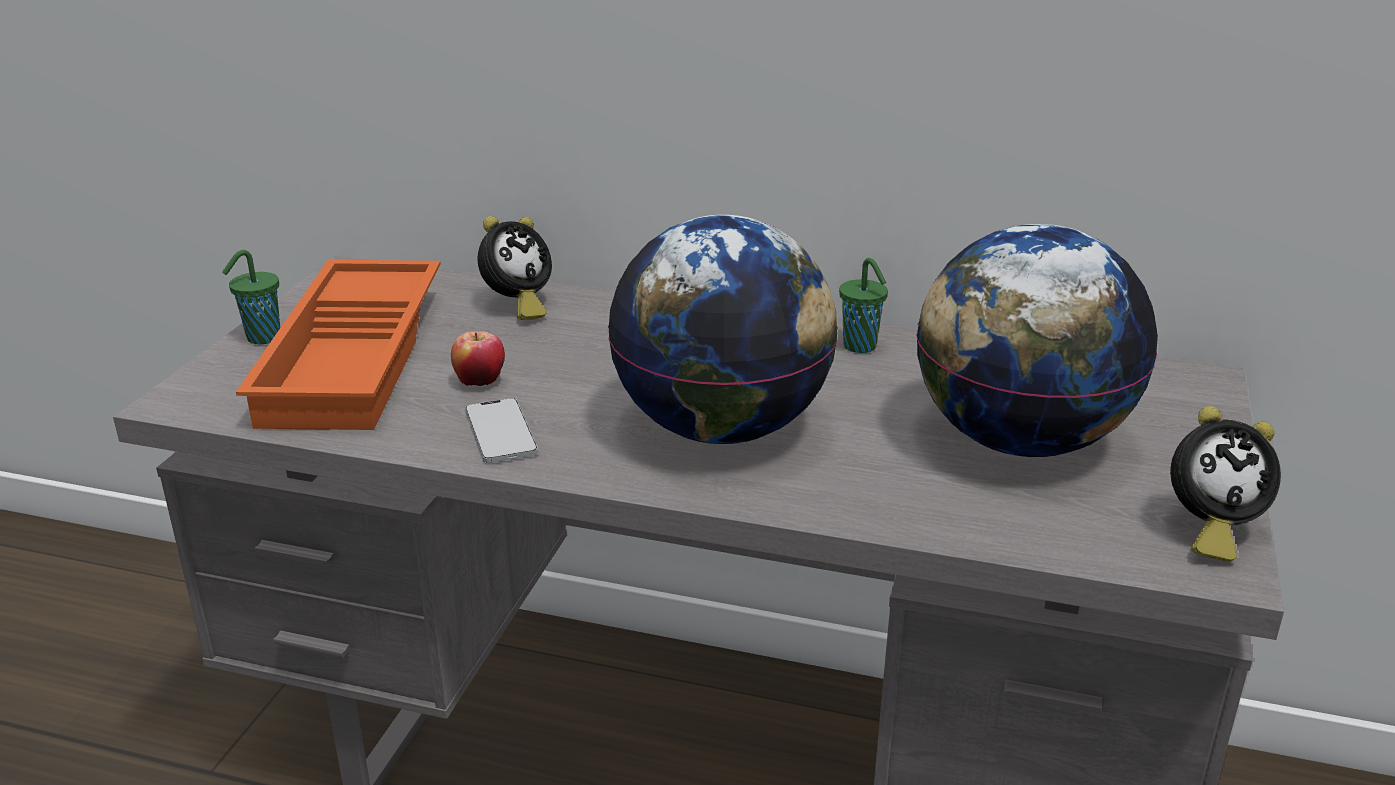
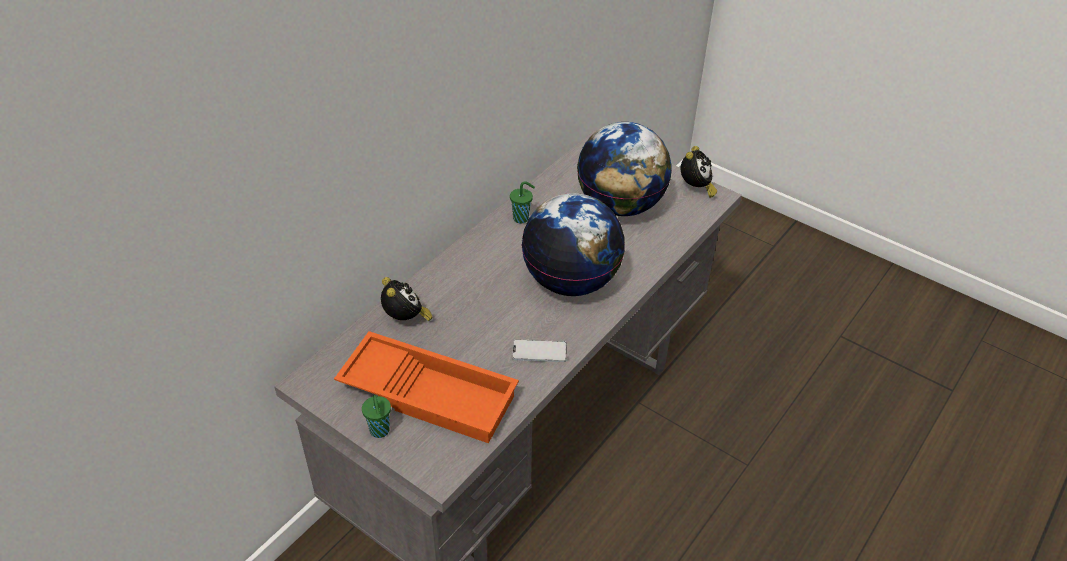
camera: 70 degrees left, 15 degrees up
apple [451,331,505,386] -> none

